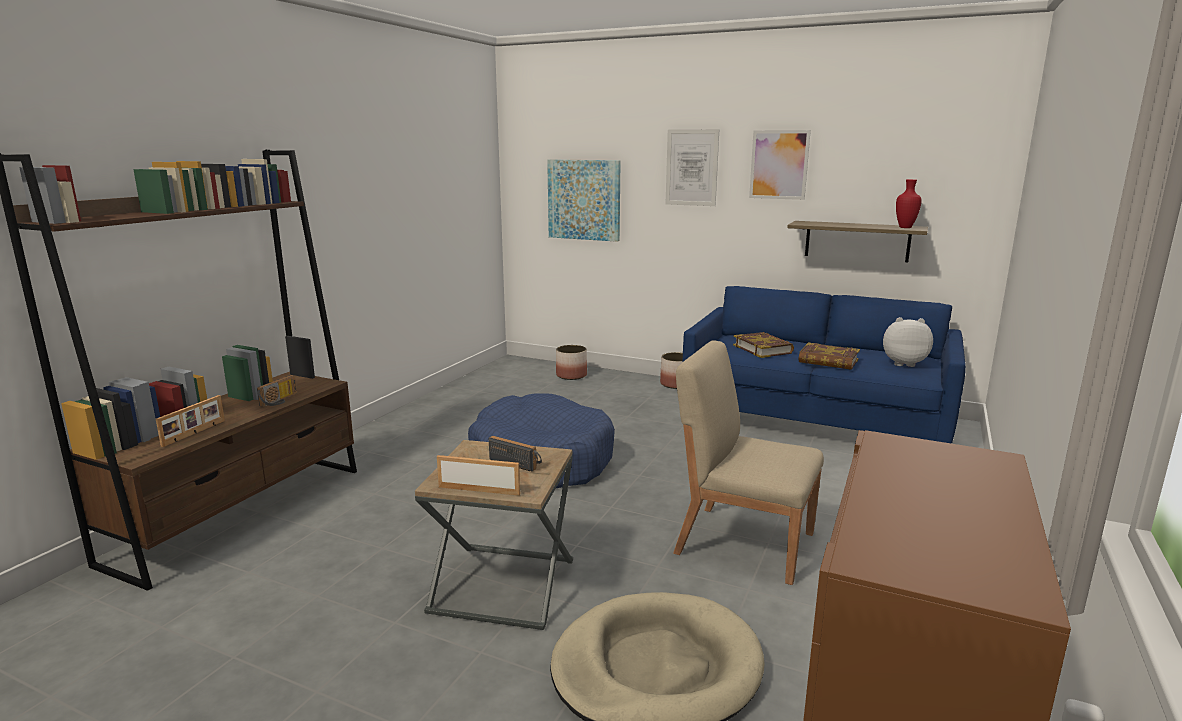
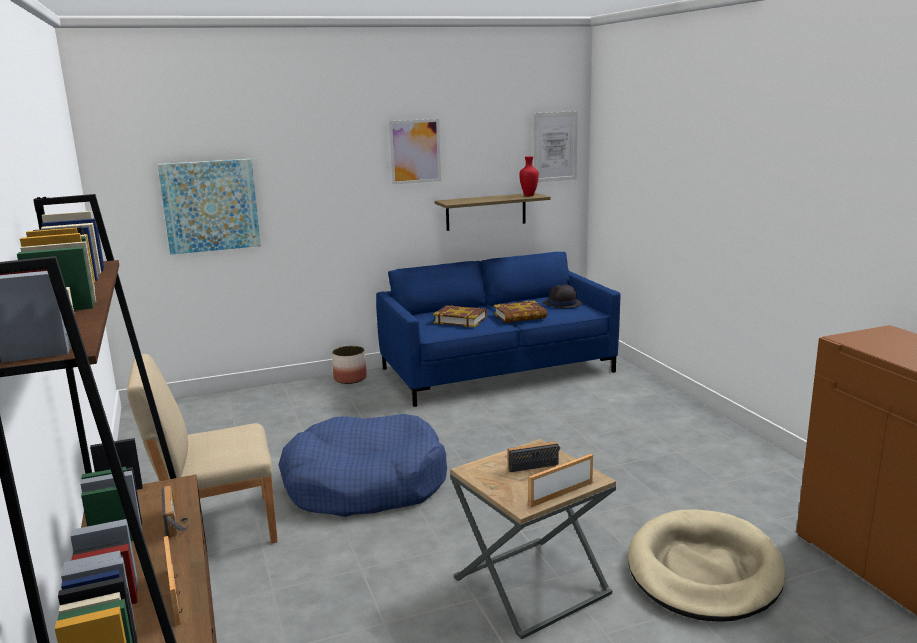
camera: 45 degrees left, 0 degrees up
planter [556,345,587,380] -> none
picture [666,129,719,206] -> picture moved to [533,111,578,182]
beige chair [673,340,824,585] -> beige chair moved to [127,354,278,544]
plush toy [883,317,933,367] -> black hat [543,284,582,308]

